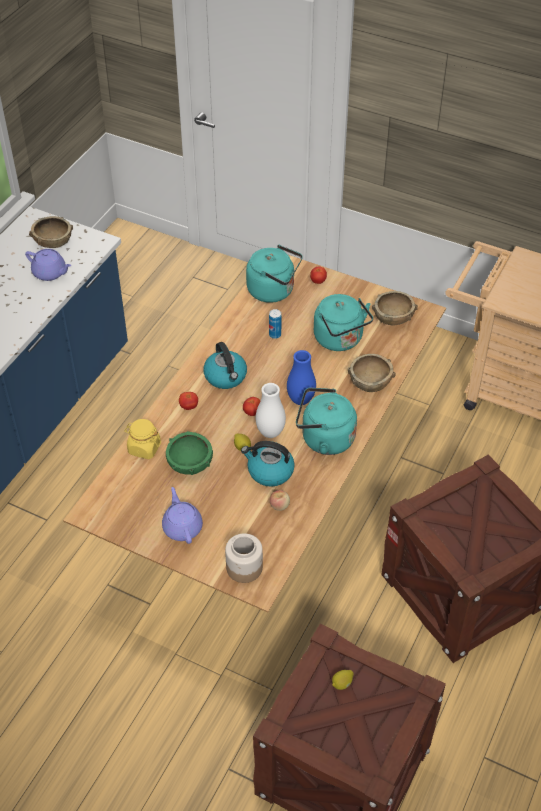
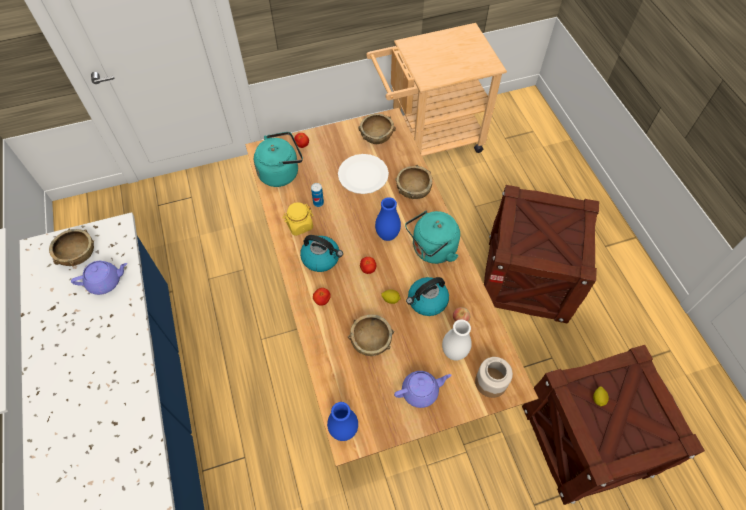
camera: 45 degrees left, 10 degrees up
yellow jar [124,419,161,459] -> yellow jar moved to [283,202,313,236]
purple teapot [162,487,203,544] -> purple teapot turned 135 degrees clockwise [394,371,452,408]
green bowl [166,431,213,475] -> brown bowl [348,314,394,356]
white vase [256,383,286,438] -> white vase moved to [442,319,472,360]
turquoise kettle [314,294,373,351] -> white plate [338,154,389,194]
none -> blue vase [327,402,358,441]

